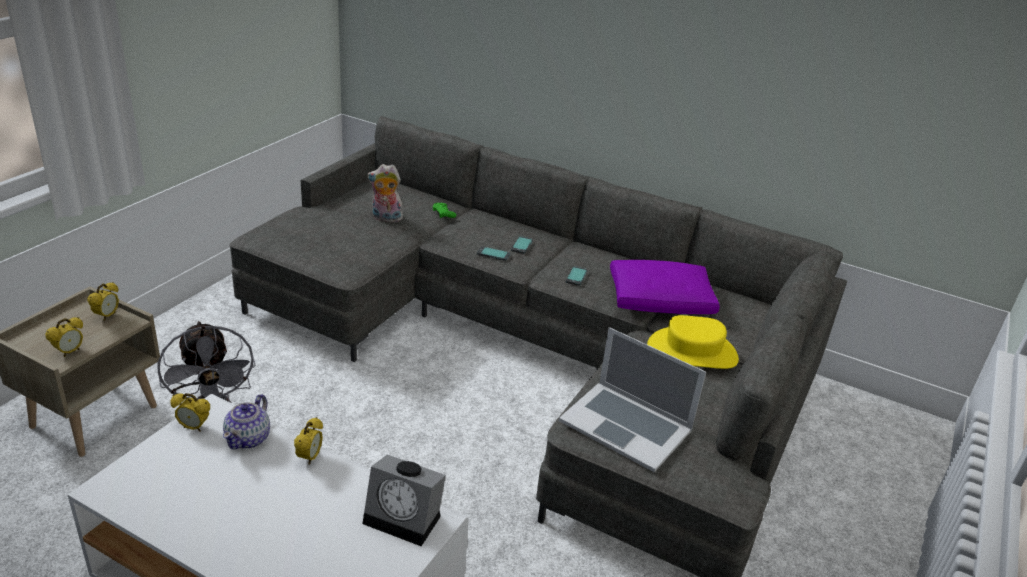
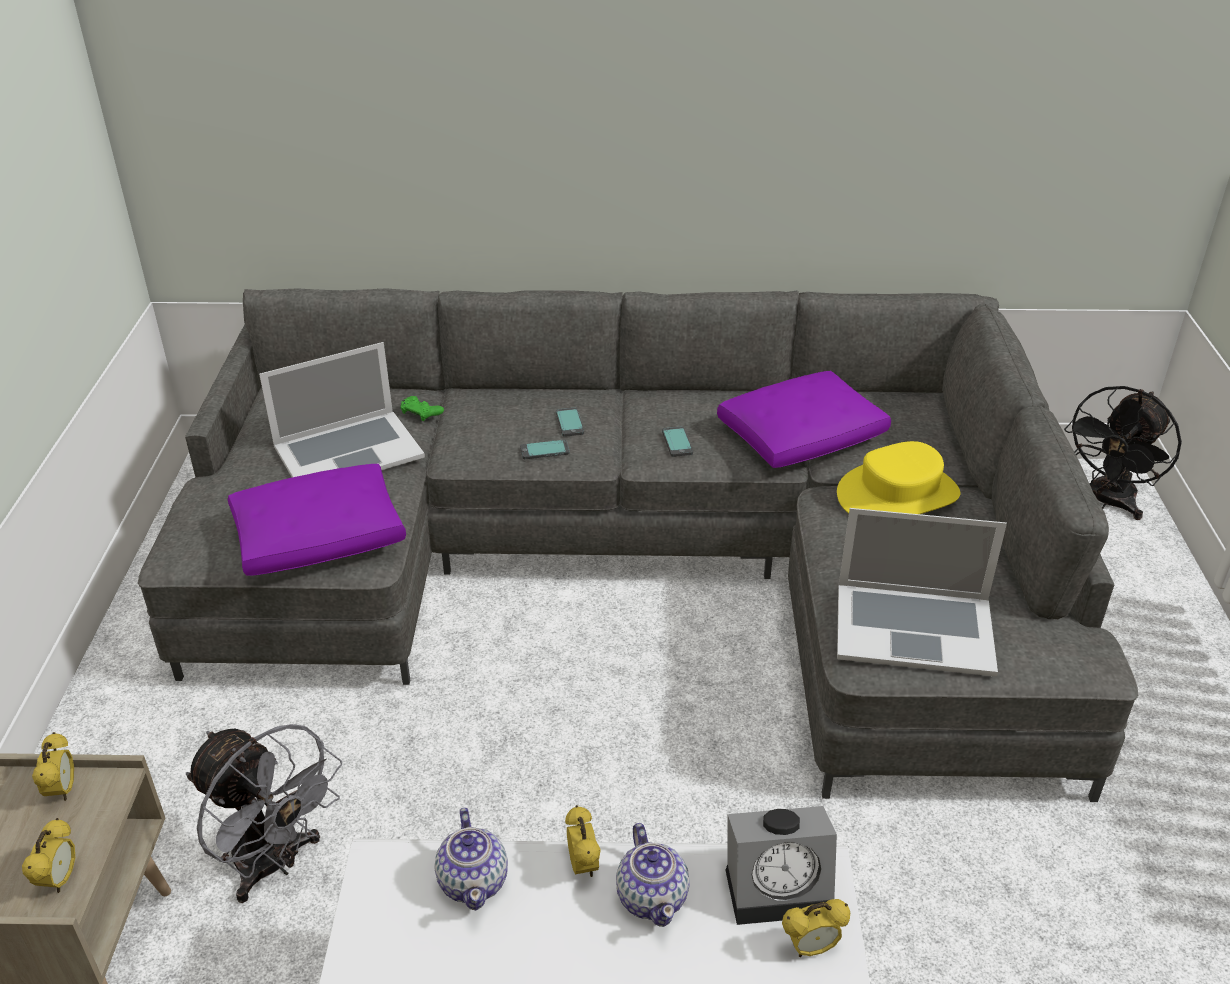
camera: 25 degrees left, 5 degrees up
alarm clock [170,393,210,432] -> alarm clock moved to [782,899,850,957]
plush toy [367,164,403,222] -> laptop [259,342,425,477]
none -> purple pillow [228,464,406,576]
none -> teapot [616,823,690,927]
none -> black fan [1064,386,1182,520]

